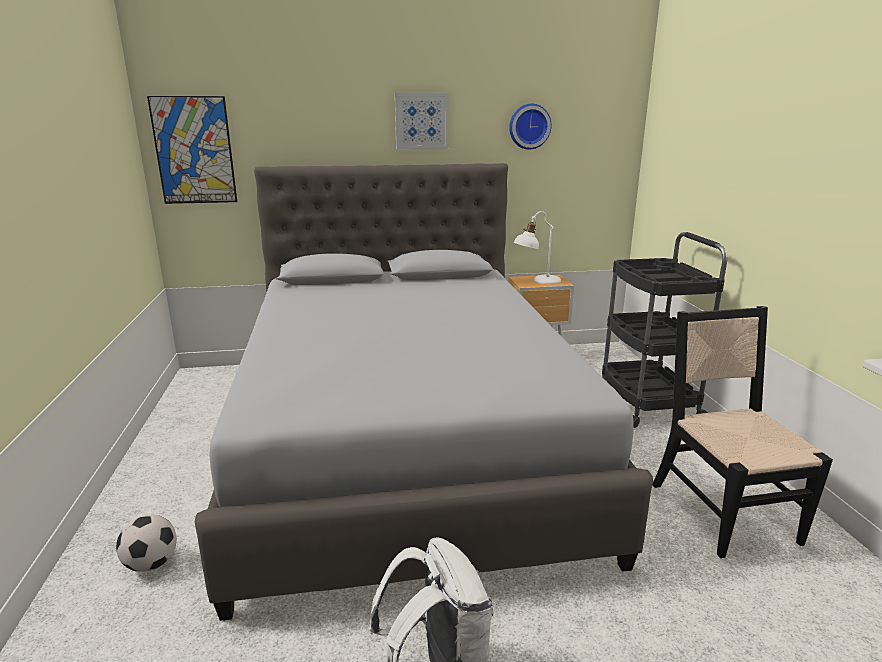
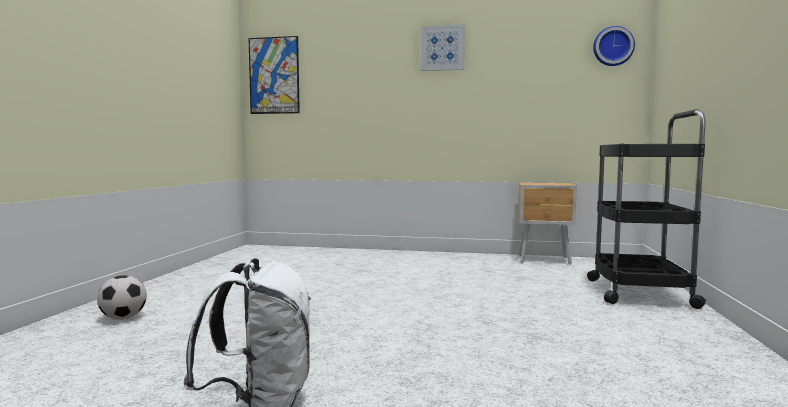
camera: 20 degrees right, 15 degrees down
grey bed [195,163,653,621] -> none
wall clock [509,104,552,150] -> wall clock moved to [593,26,635,66]
white table lamp [514,211,561,284] -> none
chair [653,306,833,558] -> none

